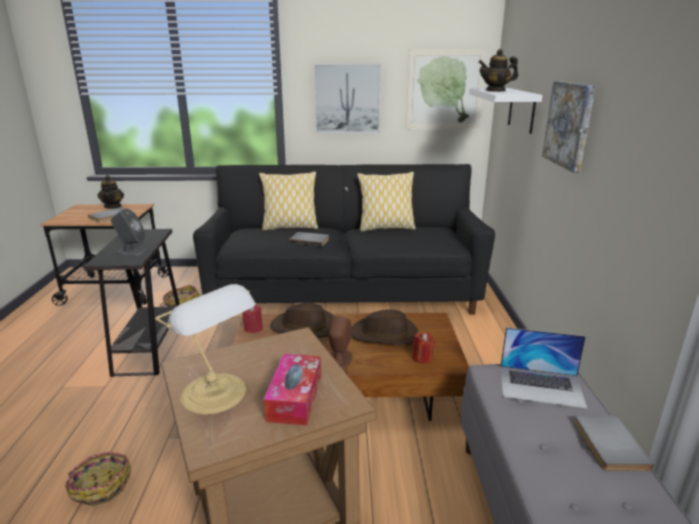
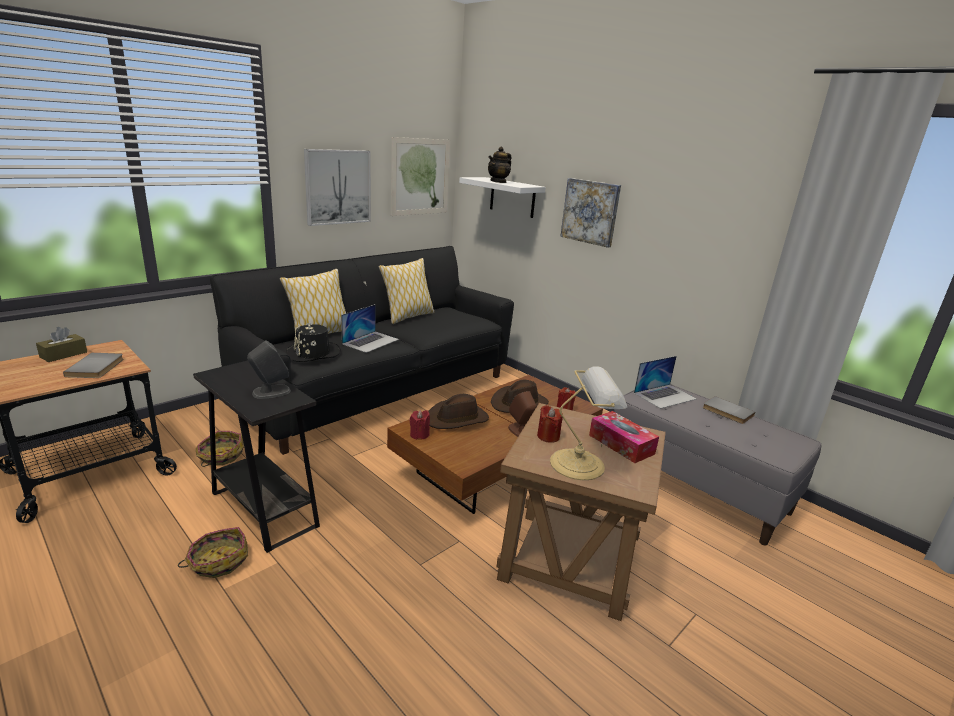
camera: 45 degrees left, 0 degrees up
basket [65,452,131,506] -> basket moved to [178,527,248,578]
teapot [98,175,124,209] -> brown tissue box [36,327,87,362]
grey book [289,232,329,246] -> laptop [341,304,399,353]
none -> black hat [286,323,341,362]
none -> red candle [537,405,563,443]

